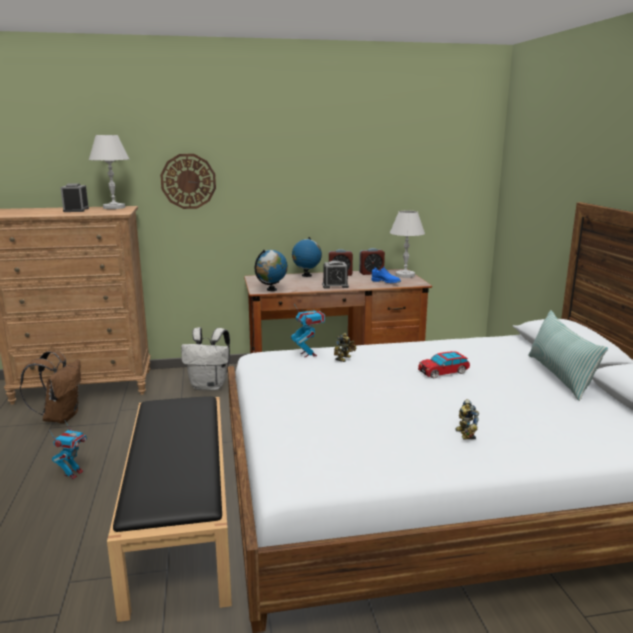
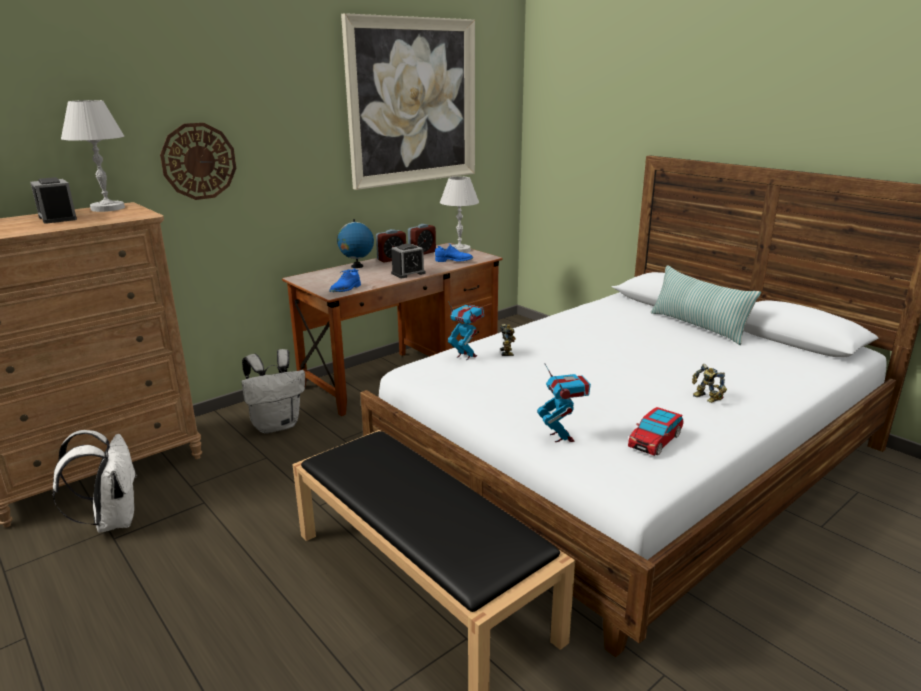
camera: 30 degrees left, 5 degrees up
brown backpack [20,350,81,424] -> white backpack [52,430,136,533]
toy robot [49,420,87,479] -> toy robot moved to [537,364,591,442]
globe [255,250,288,291] -> blue shoe [329,268,361,292]
toy car [418,351,470,378] -> toy car moved to [628,407,683,456]
none -> picture [341,13,475,190]

